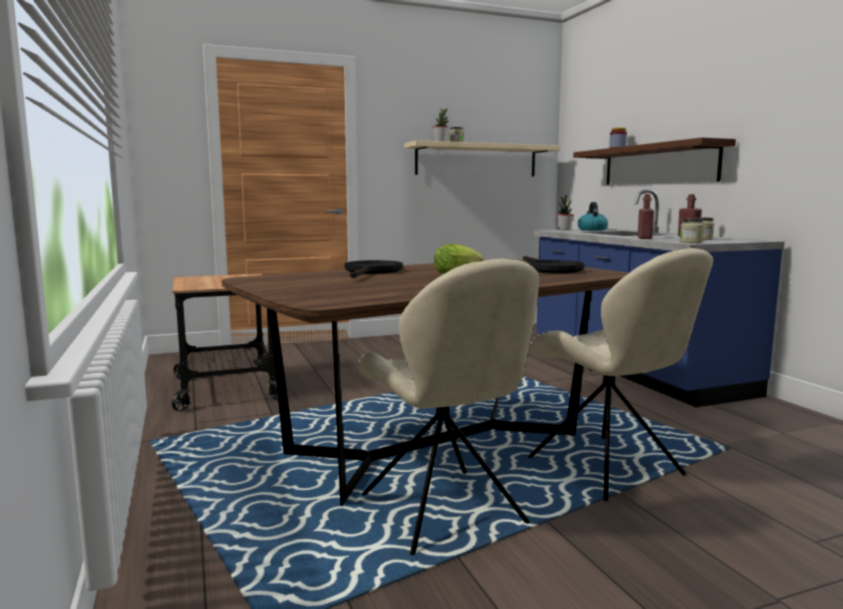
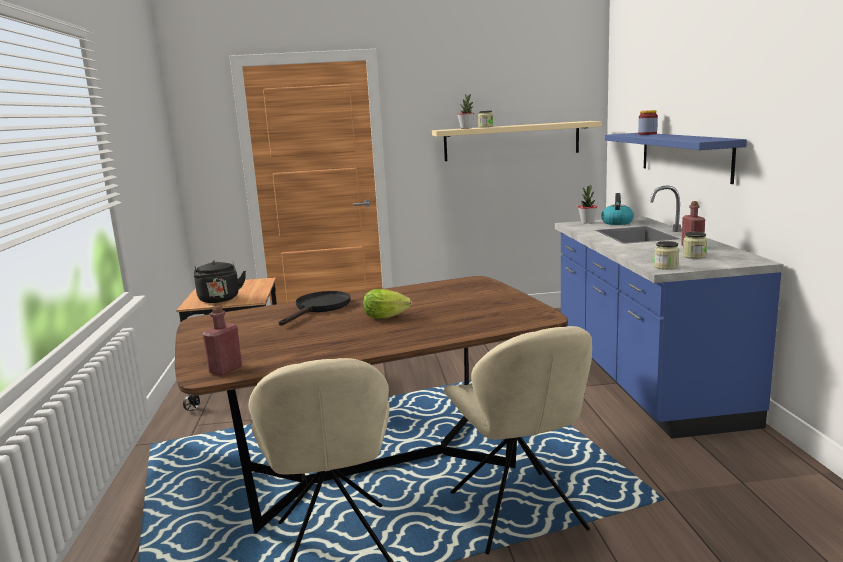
camera: 15 degrees right, 5 degrees up
black frying pan [523,256,584,274] -> none
brown shelf [573,138,736,185] -> blue shelf [605,133,747,184]
red bottle [638,194,654,239] -> red bottle moved to [202,306,242,376]
none -> black kettle [194,261,246,303]

